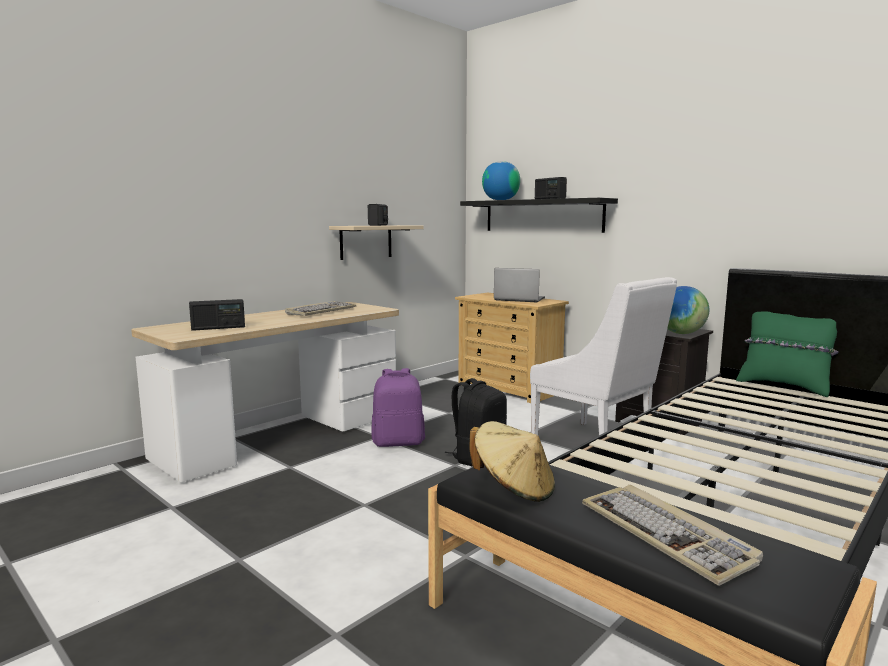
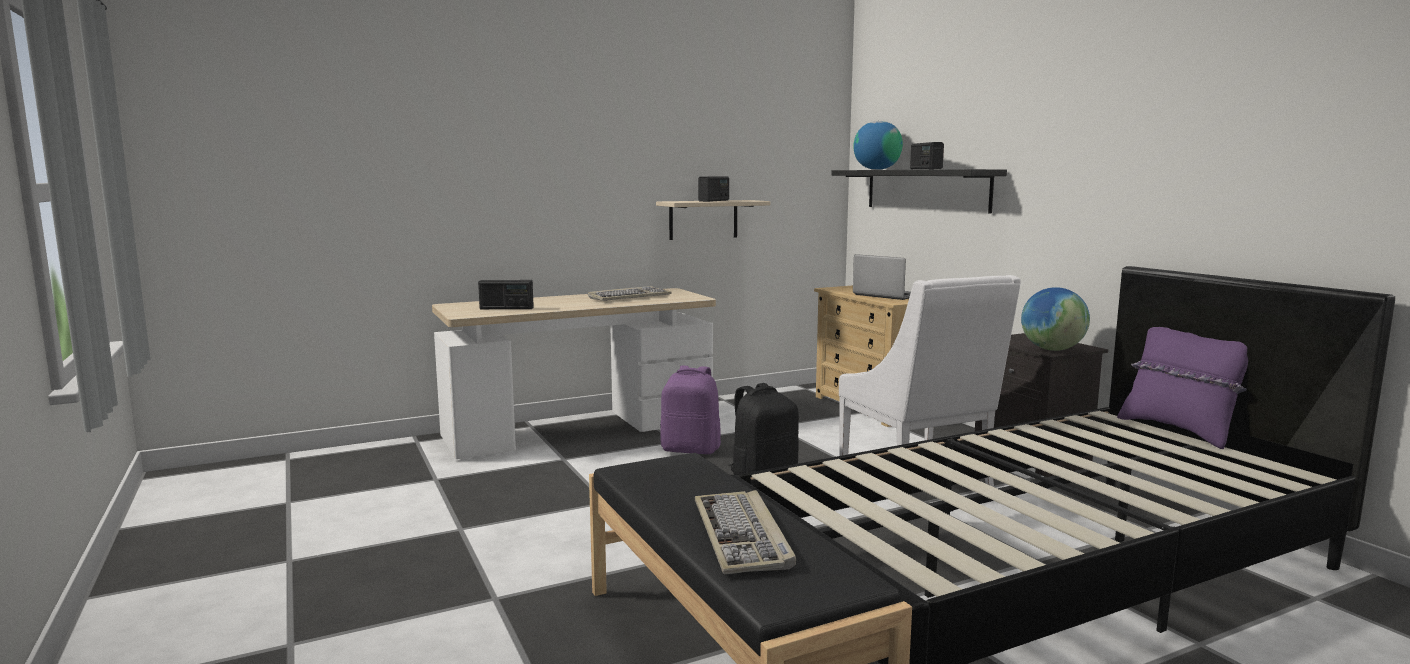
camera: 20 degrees right, 0 degrees up
beige hat [469,421,555,502] -> none
green pillow [736,311,838,397] -> purple pillow [1117,327,1248,449]

